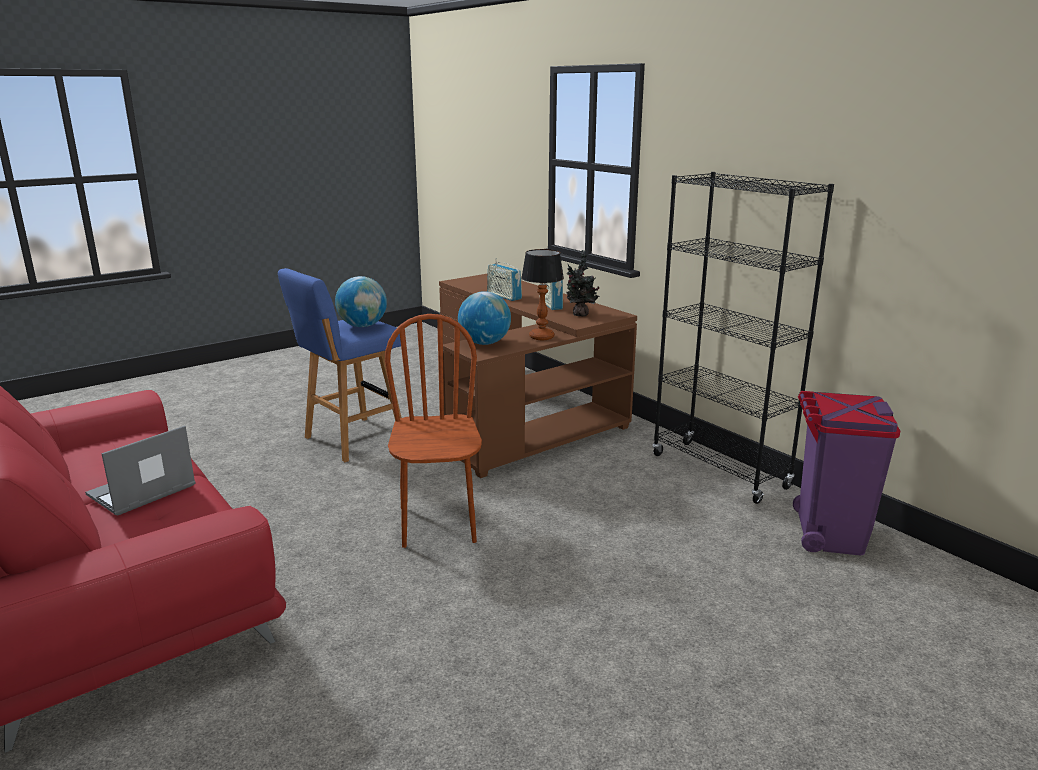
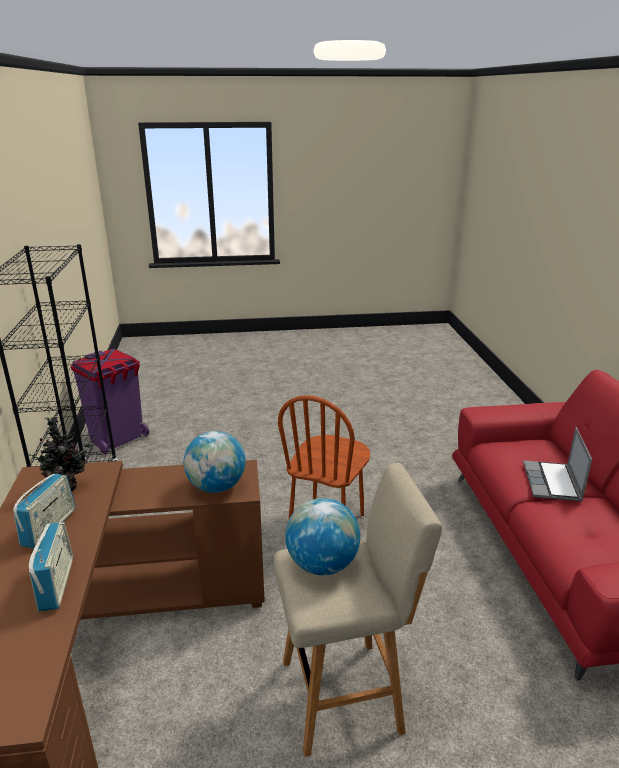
camera: 150 degrees left, 5 degrees up
laptop [85,426,196,515] -> laptop turned 120 degrees clockwise [523,427,592,501]
blue stool [278,268,402,462] -> beige stool [274,463,442,757]
table lamp [521,249,564,340] -> none

